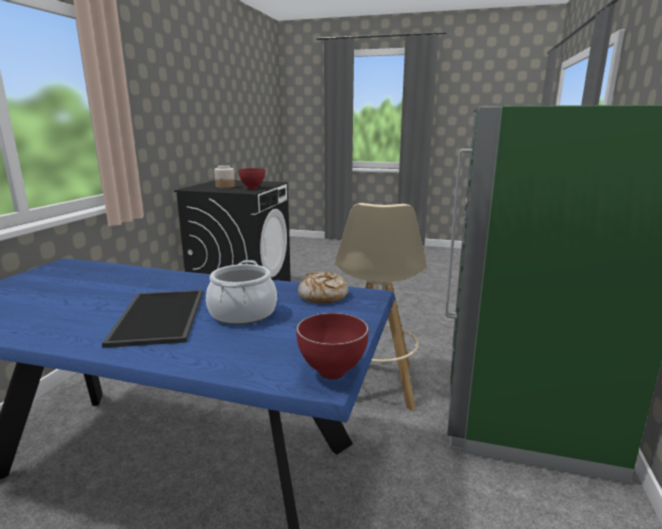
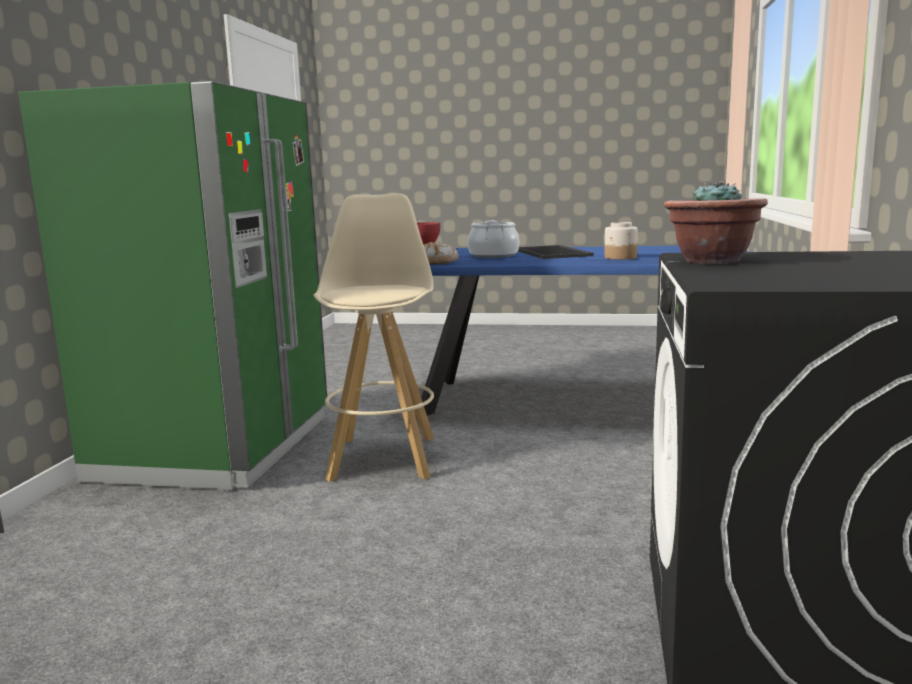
camera: 175 degrees right, 5 degrees down
jar [214,165,235,188] -> jar moved to [604,222,638,260]
red bowl [238,168,265,189] -> potted plant [664,181,768,264]

